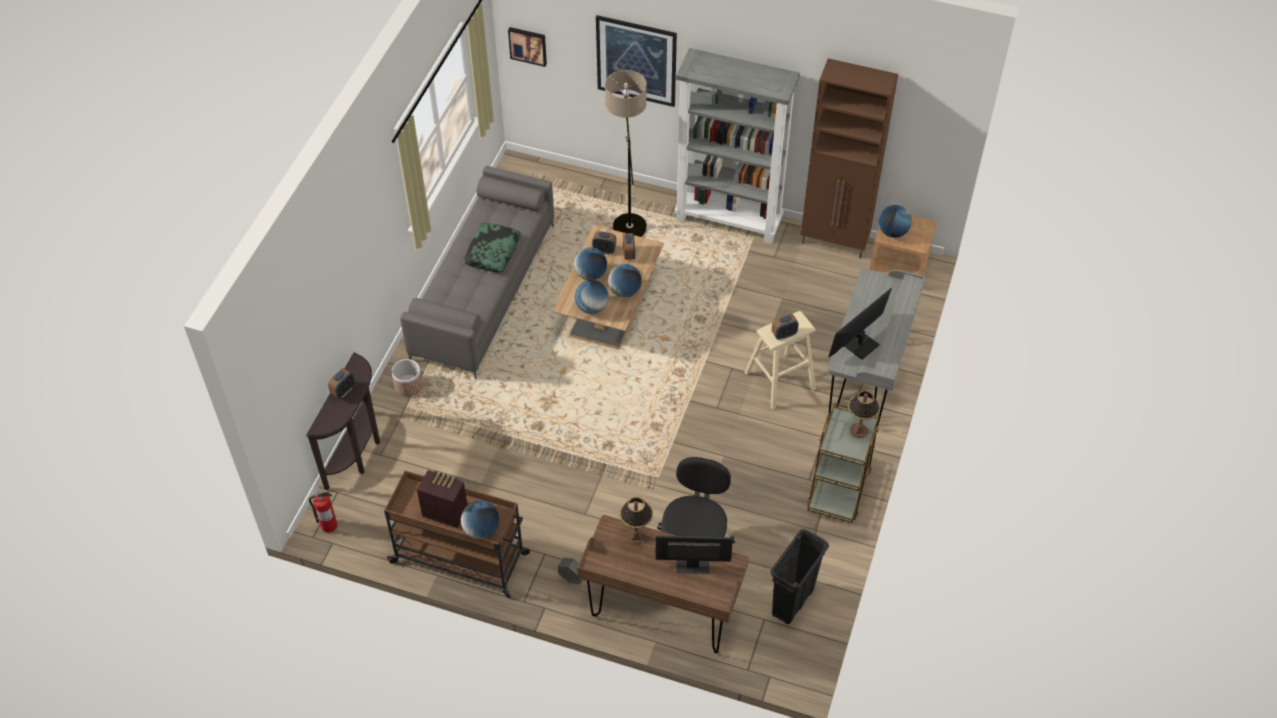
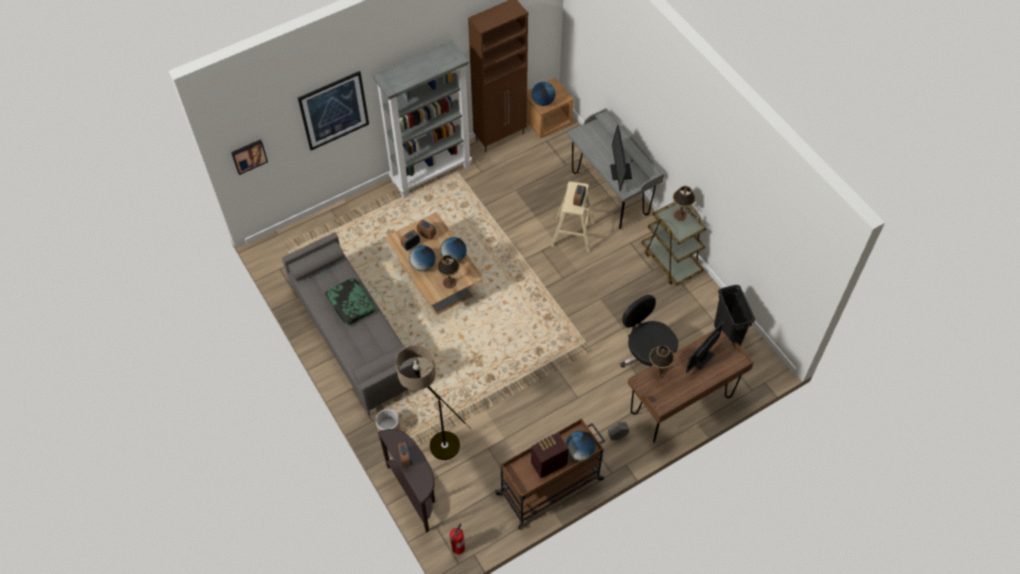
camera: 50 degrees left, 5 degrees up
globe [575,280,609,314] -> table lamp [437,255,460,288]
floor lamp [605,70,647,237] -> floor lamp moved to [396,345,471,460]

